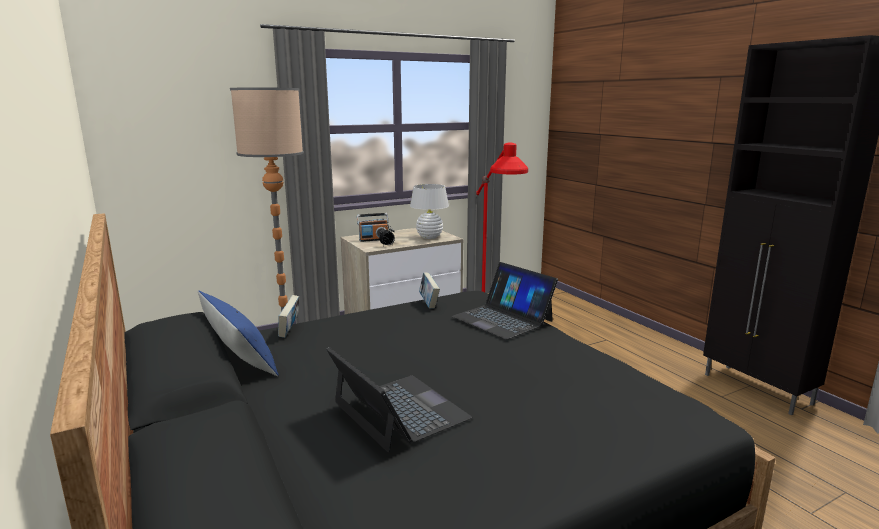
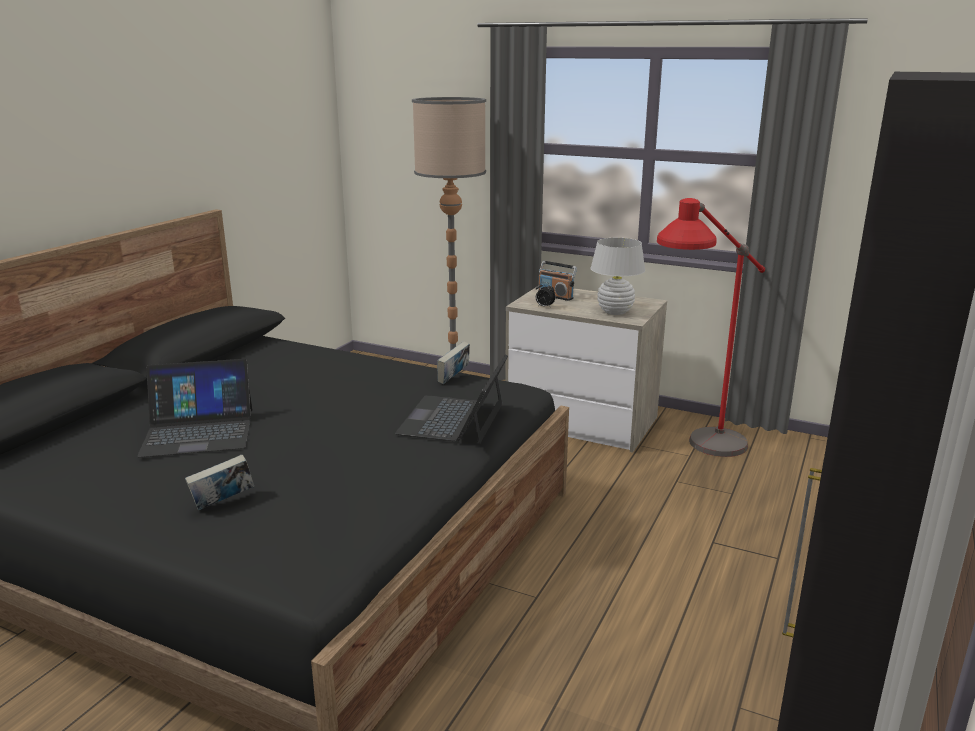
camera: 55 degrees right, 5 degrees up
blue pillow [198,291,279,376] -> none
book [278,295,299,338] -> book moved to [185,455,254,510]
laptop [326,347,472,452] -> laptop turned 60 degrees clockwise [137,359,252,457]

